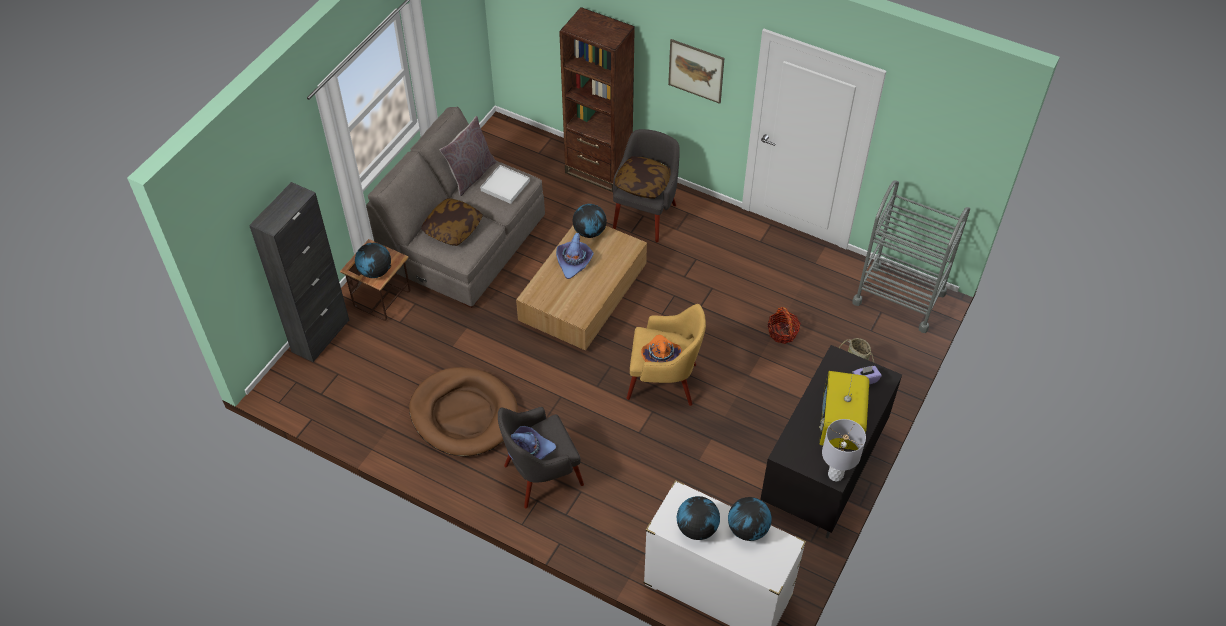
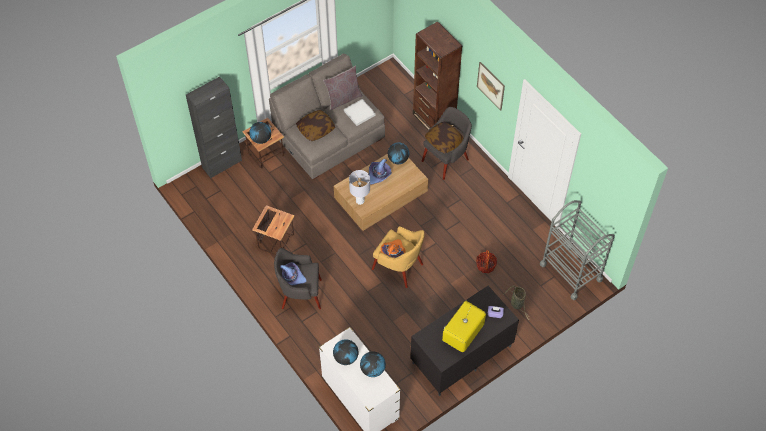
camera: 25 degrees right, 5 degrees up
brown dog bed [409,367,518,456] -> side table [252,205,295,255]
grey table lamp [822,419,866,482] -> grey table lamp moved to [349,170,370,205]

